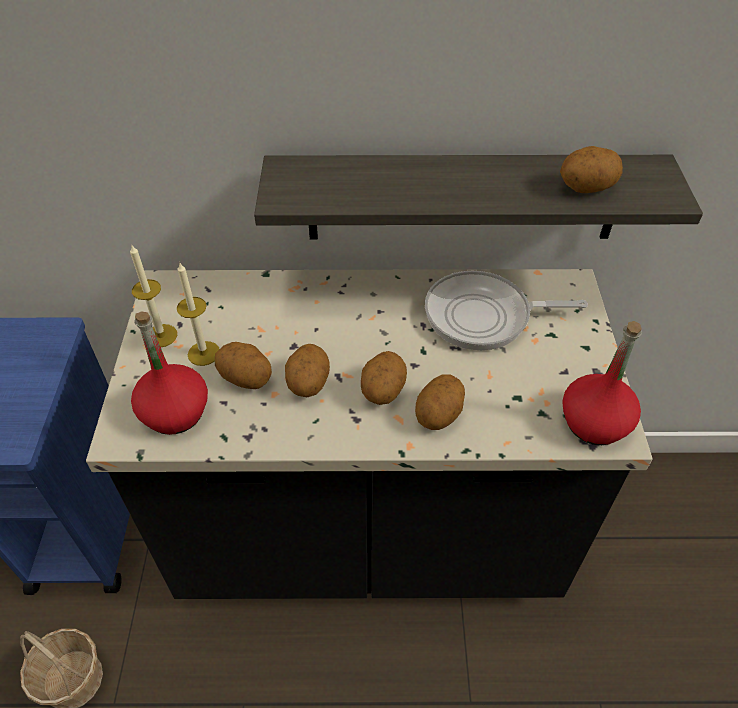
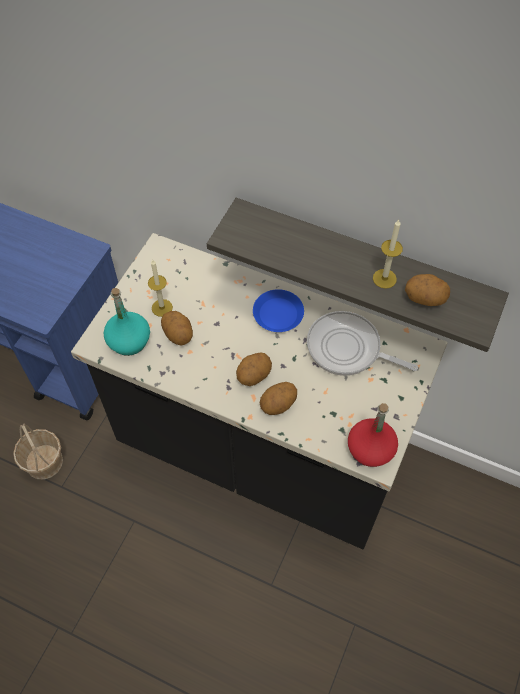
camera: 25 degrees right, 10 degrees up
candle [130,245,177,347] -> candle moved to [373,220,403,289]
red bottle [131,311,208,435] -> turquoise bottle [104,288,150,356]
potato [285,344,330,397] -> none
none -> blue plate [253,289,304,332]

